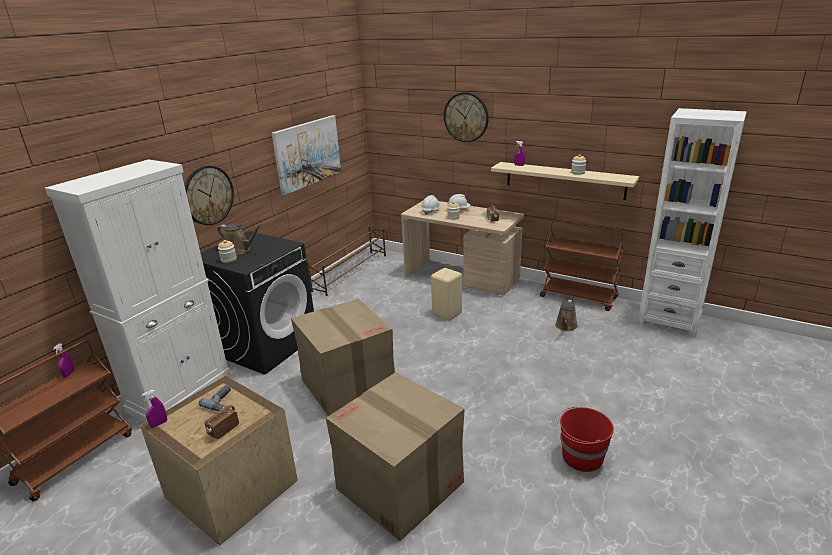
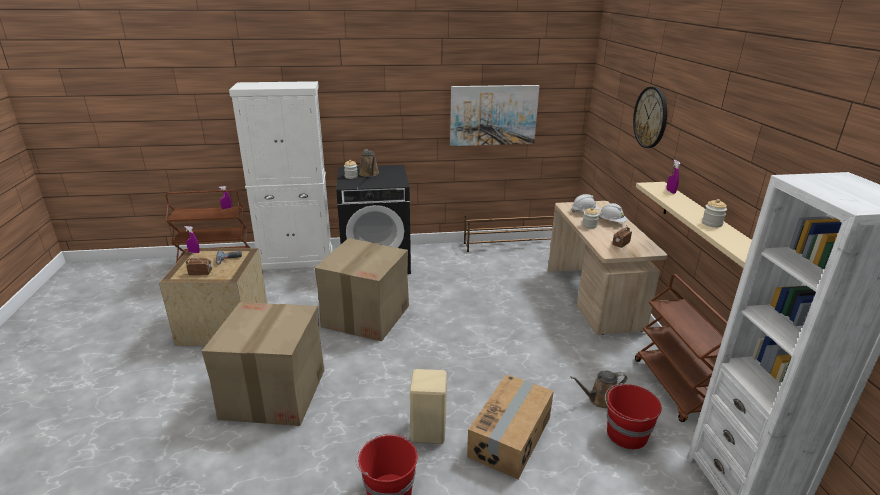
camera: 50 degrees right, 0 degrees up
wall clock [185,166,234,225] -> none
beige stool [431,268,462,321] -> beige stool moved to [410,369,447,444]
none -> cardboard box [467,374,554,479]
none -> red bucket [605,383,662,449]

